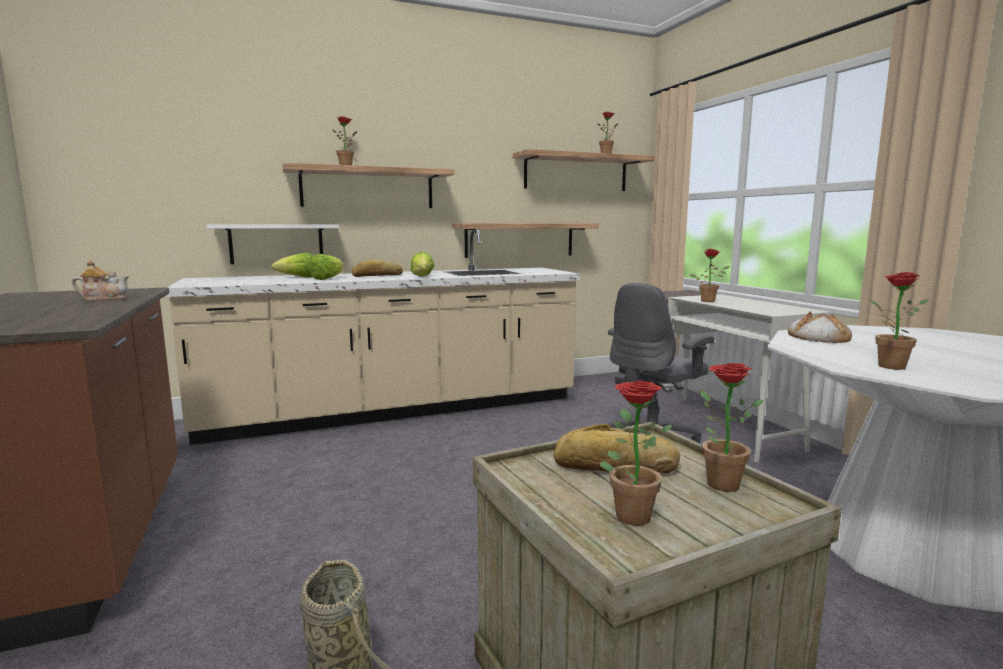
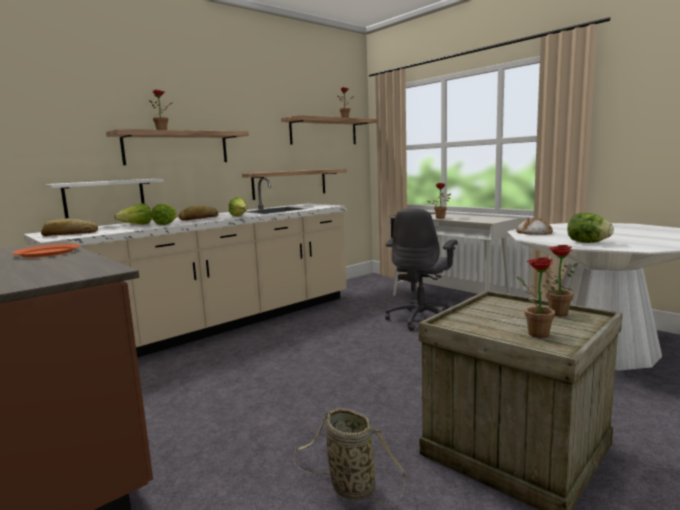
camera: 20 degrees left, 0 degrees up
teapot [72,260,129,301] -> orange plate [12,244,80,258]
bread [553,424,680,473] -> bread moved to [41,219,98,236]
potted plant [868,272,929,370] -> lettuce [567,213,614,243]

